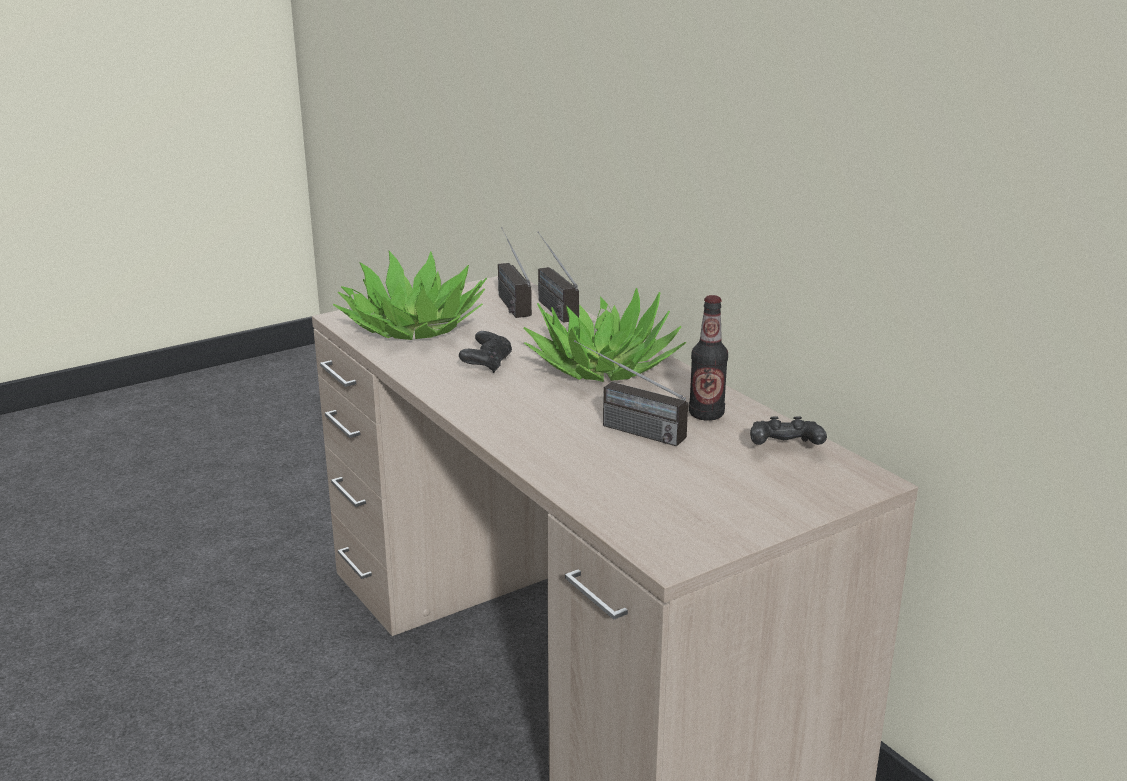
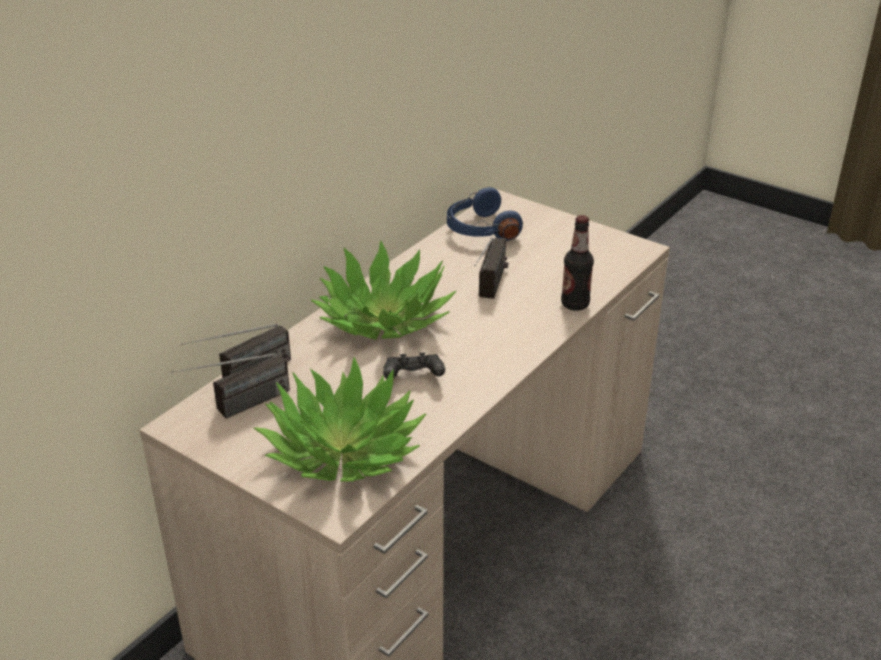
camera: 110 degrees left, 10 degrees up
bottle [689,295,728,421] -> bottle moved to [561,215,594,311]
black game controller [750,416,827,445] -> blue headphones [447,187,523,241]

